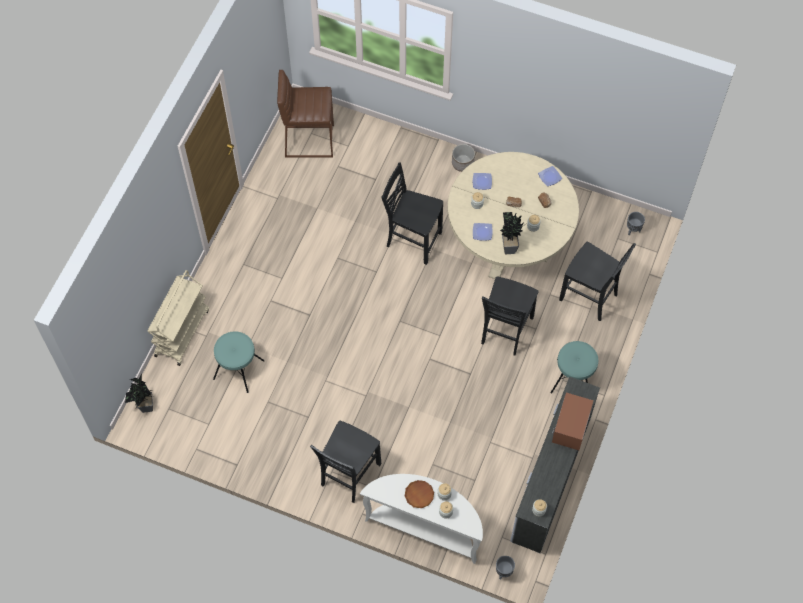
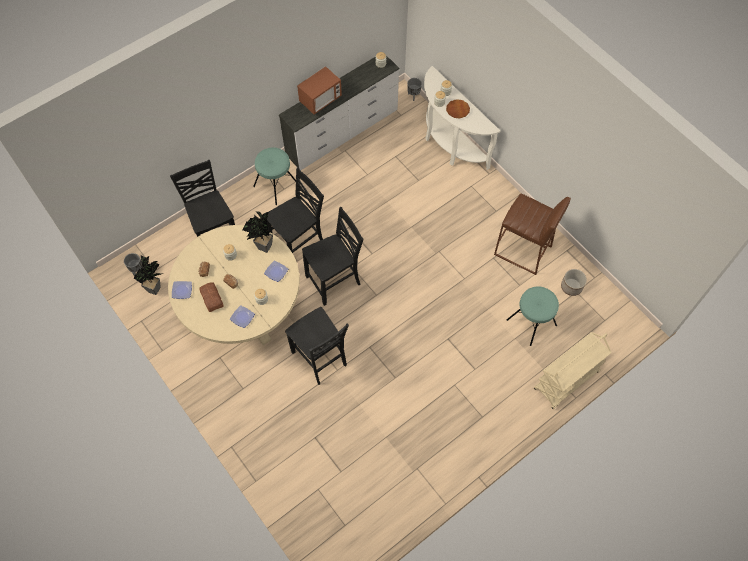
camera: 150 degrees left, 0 degrees up
potted plant [125,375,153,413] -> potted plant moved to [134,256,163,295]
brown stool [277,70,334,158] -> brown stool moved to [494,194,571,275]
black chair [310,421,381,503] -> black chair moved to [302,207,364,306]
planter [452,144,475,172] -> planter moved to [561,269,587,296]
none -> bread [199,282,223,312]

